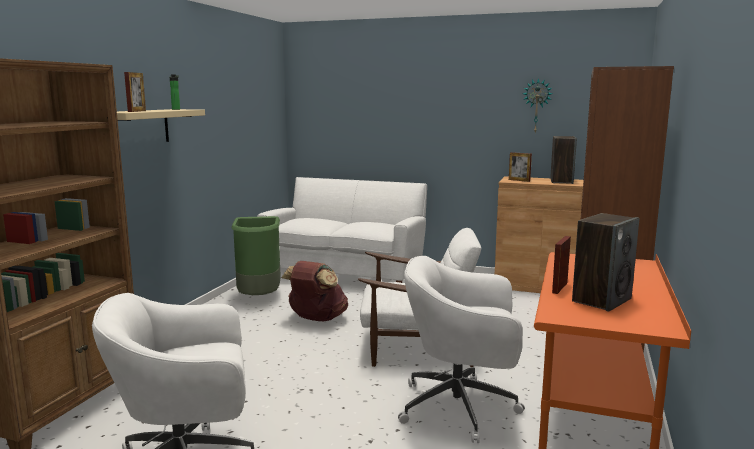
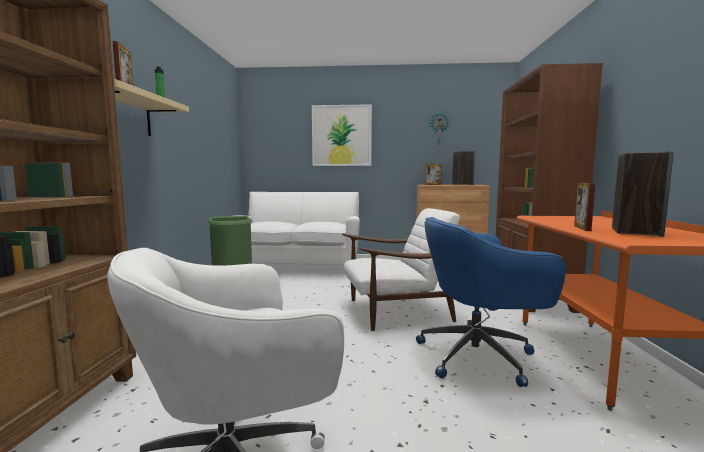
camera: 15 degrees left, 5 degrees down
brown backpack [281,261,348,321] -> none
white office chair [398,256,525,443] -> blue office chair [416,217,566,387]
none -> picture [312,104,372,166]

